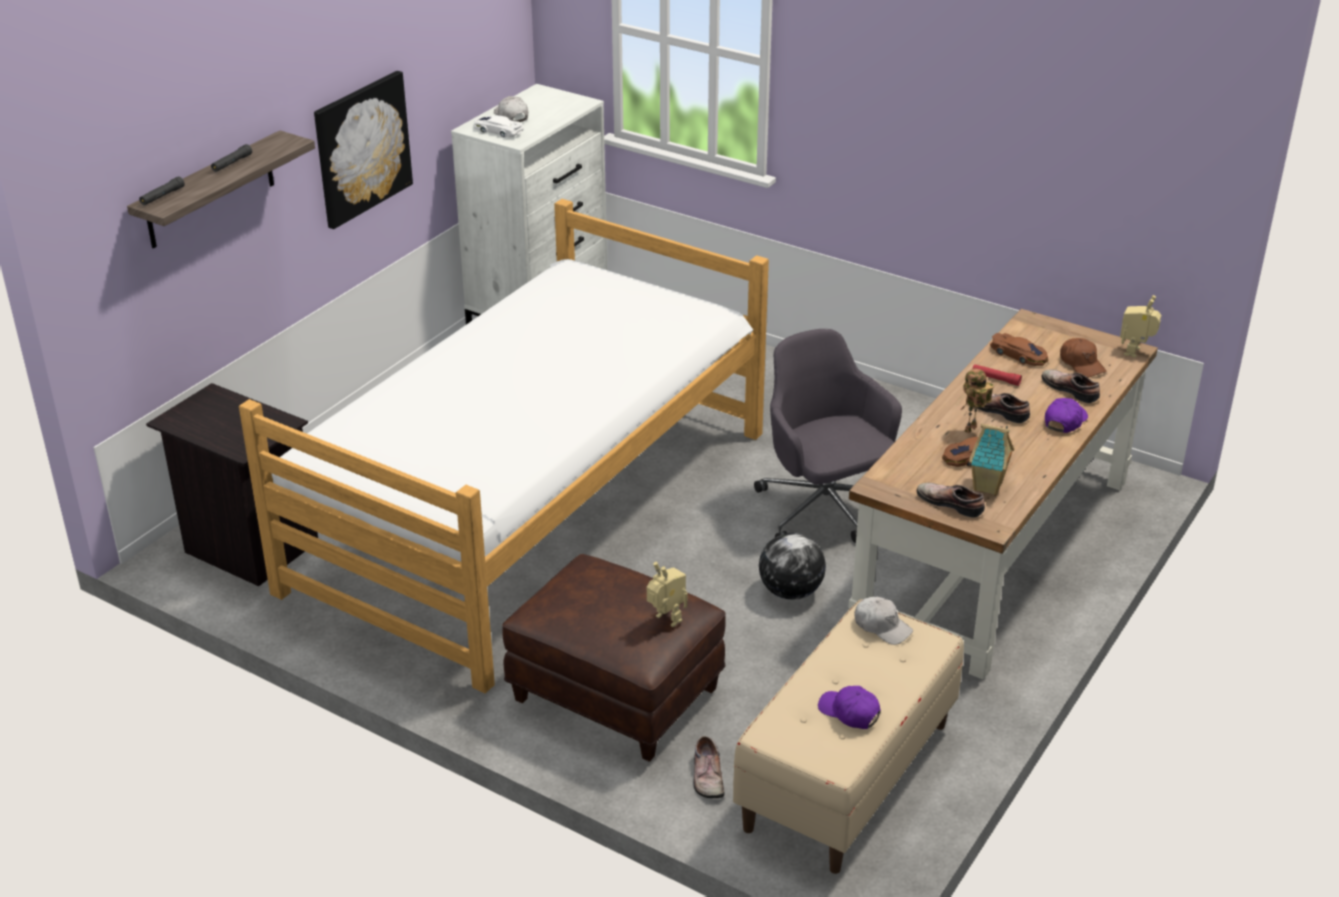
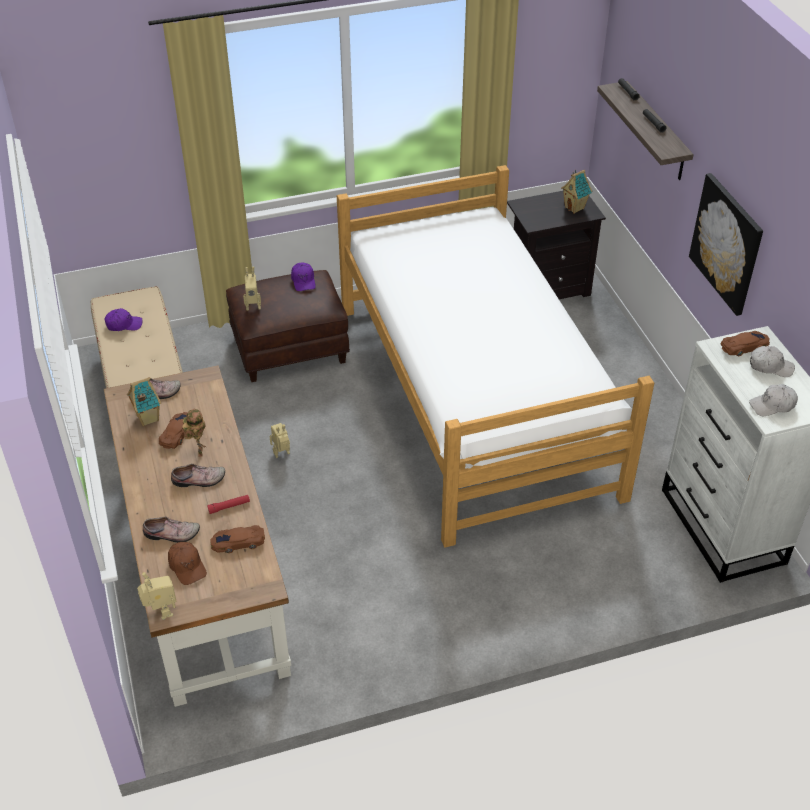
camera: 130 degrees right, 10 degrees up
white toy car [473,115,524,138] -> brown toy car [721,331,770,357]
shoe [694,736,724,798] -> none
grey office chair [754,329,902,543] -> none
globe [759,533,826,600] -> toy robot [270,423,290,458]
white cap [855,597,913,645] -> white cap moved to [749,384,798,416]
purple cap [1045,398,1088,433] -> purple cap moved to [291,263,316,291]
brown cap [1060,338,1106,378] -> brown cap turned 135 degrees counterclockwise [168,542,207,585]
none -> toy house [561,170,592,214]

